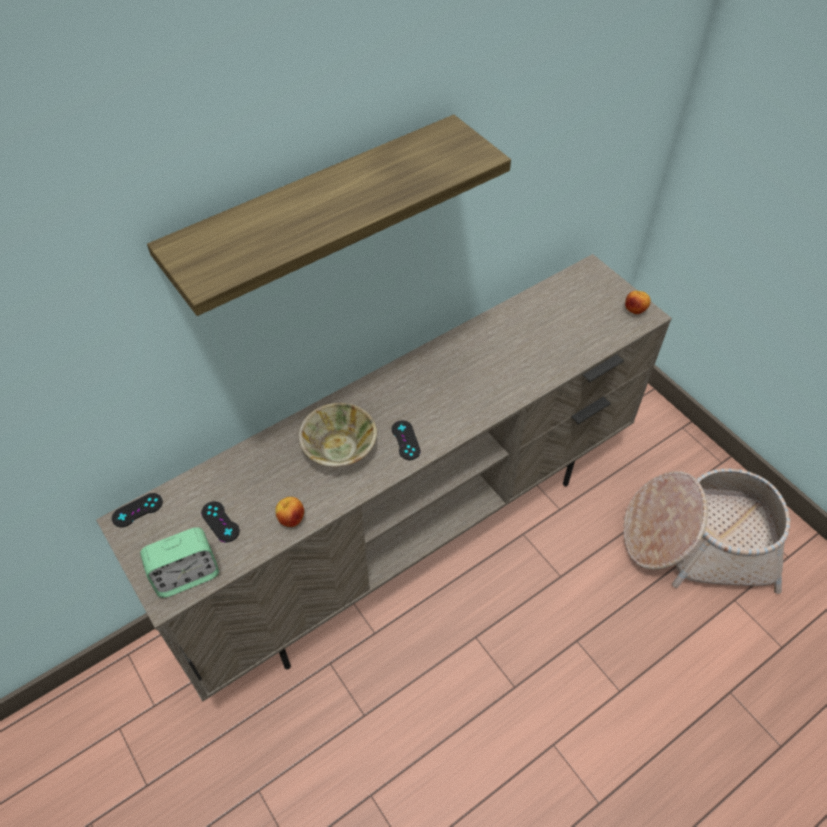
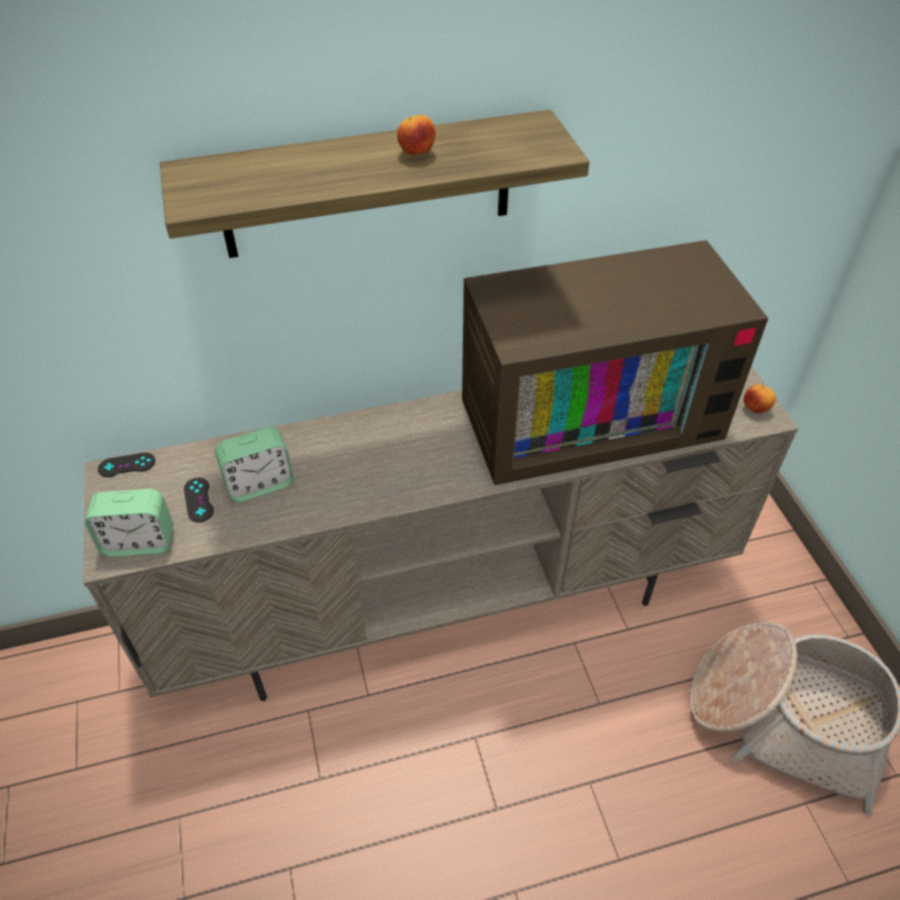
camera: 20 degrees right, 5 degrees down
apple [275,497,304,527] -> apple moved to [397,115,435,155]
beige bowl [298,403,377,467] -> none
black game controller [392,420,421,460] -> none
none -> alarm clock [215,427,294,502]
none -> television [462,240,768,485]

